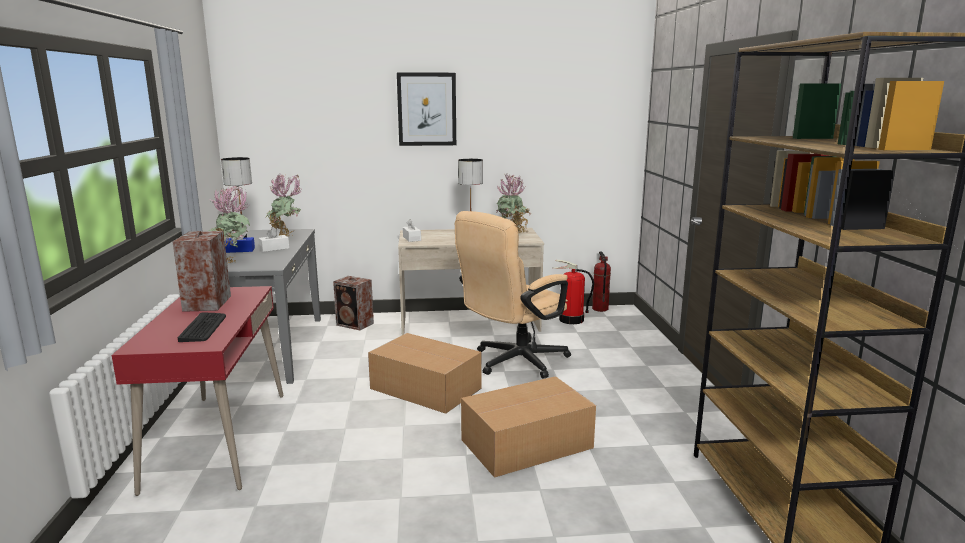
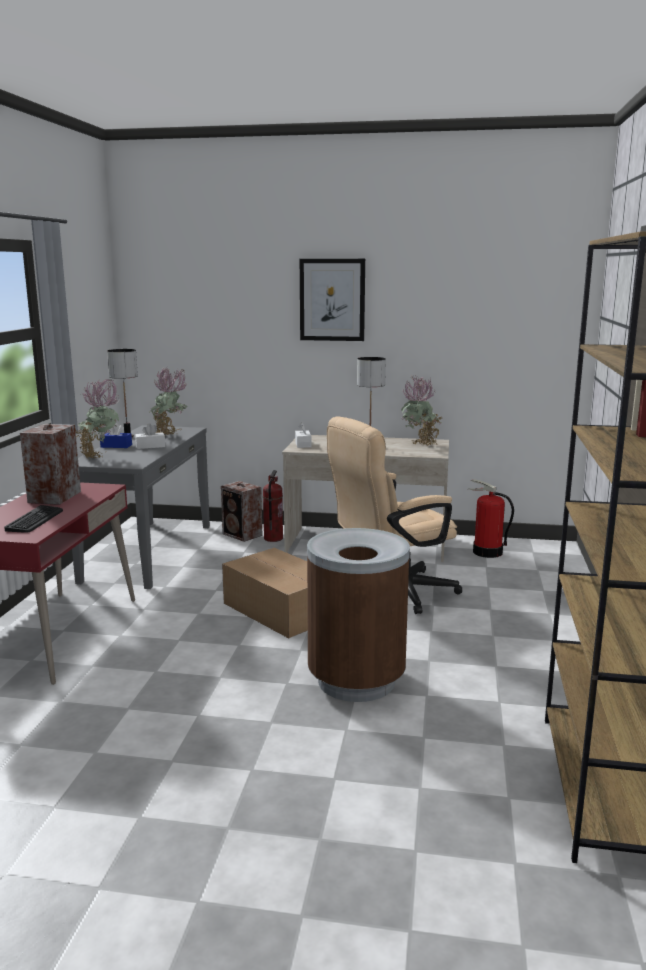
camera: 15 degrees right, 0 degrees up
cardboard box [461,376,596,478] -> brown trash can [307,528,410,702]
fire extinguisher [592,251,611,312] -> fire extinguisher moved to [263,470,283,542]

